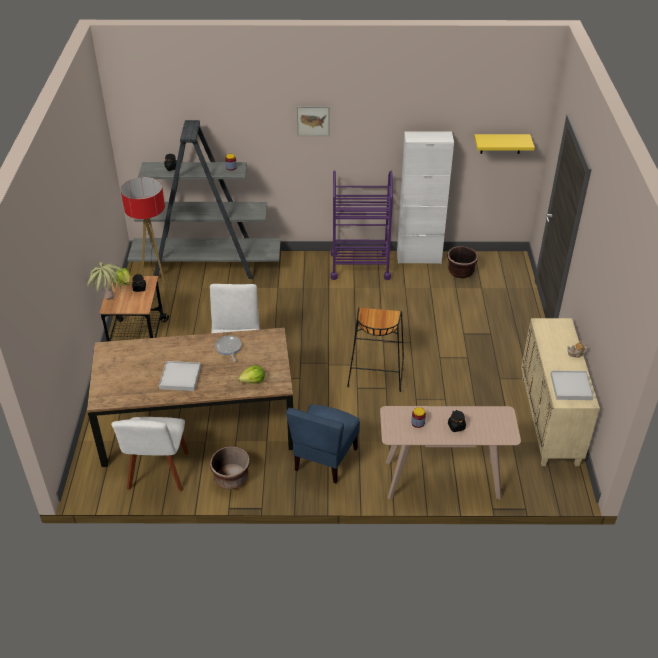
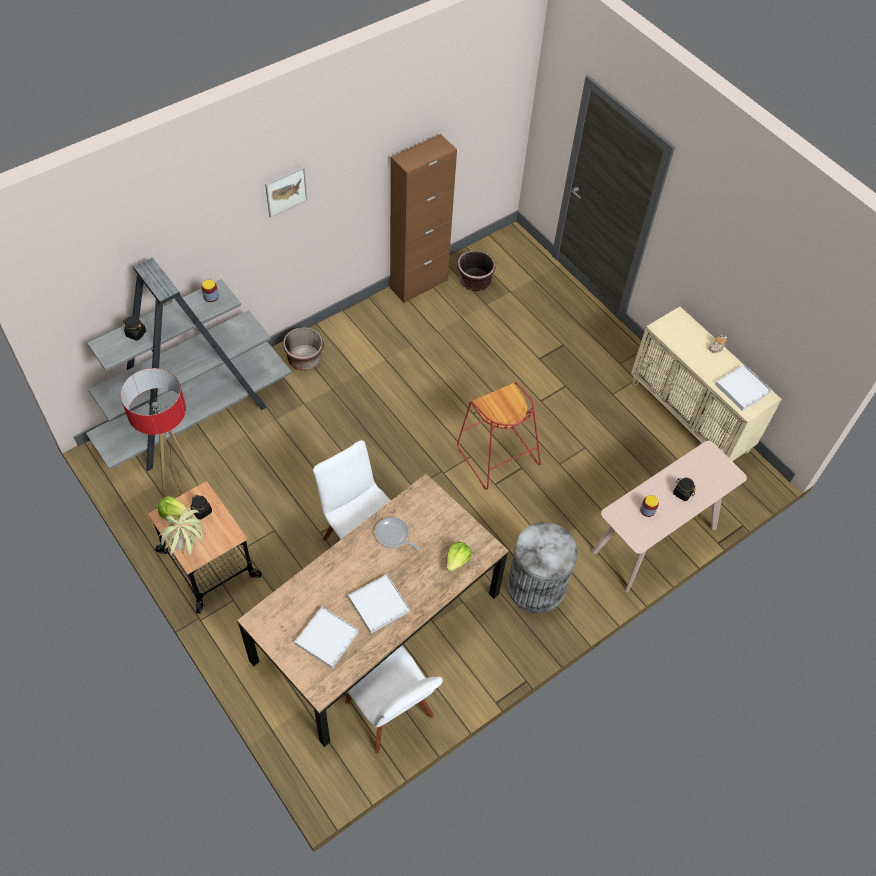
camera: 40 degrees left, 15 degrees up
brown planter [210,446,250,490] -> brown planter moved to [283,327,324,371]
blue chair [286,404,360,483] -> grey trash can [507,522,577,614]
purple cart [331,170,393,280] -> none
black stool [347,307,404,392] -> red stool [457,382,541,490]
white cabinet [397,132,454,264] -> brown cabinet [390,134,457,303]
yellow shelf [474,134,535,154] -> none
none -> white tray [295,607,359,669]

